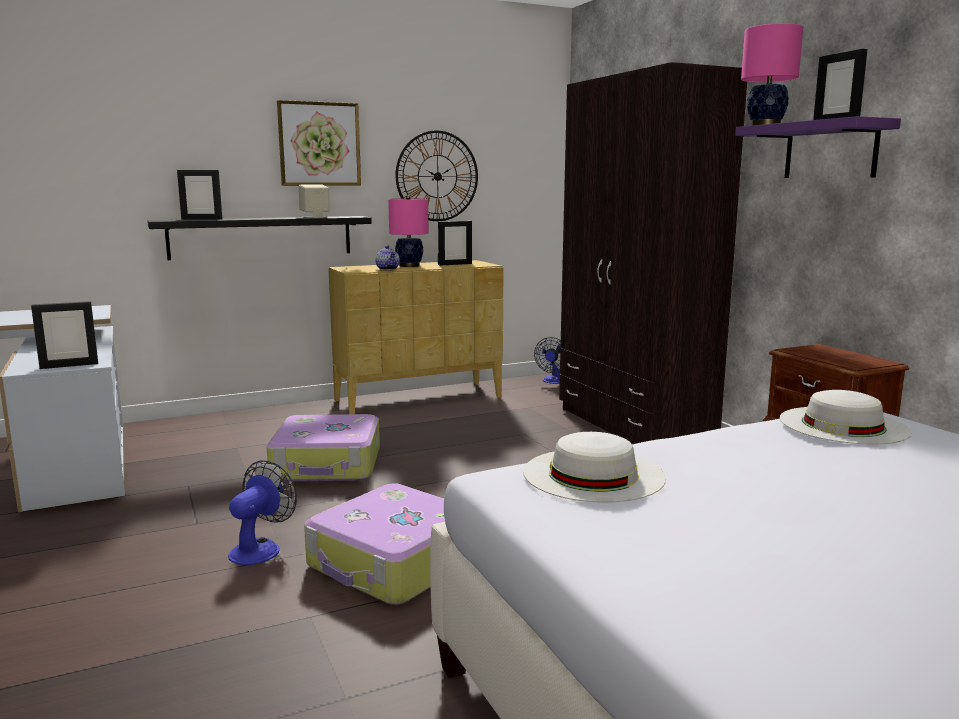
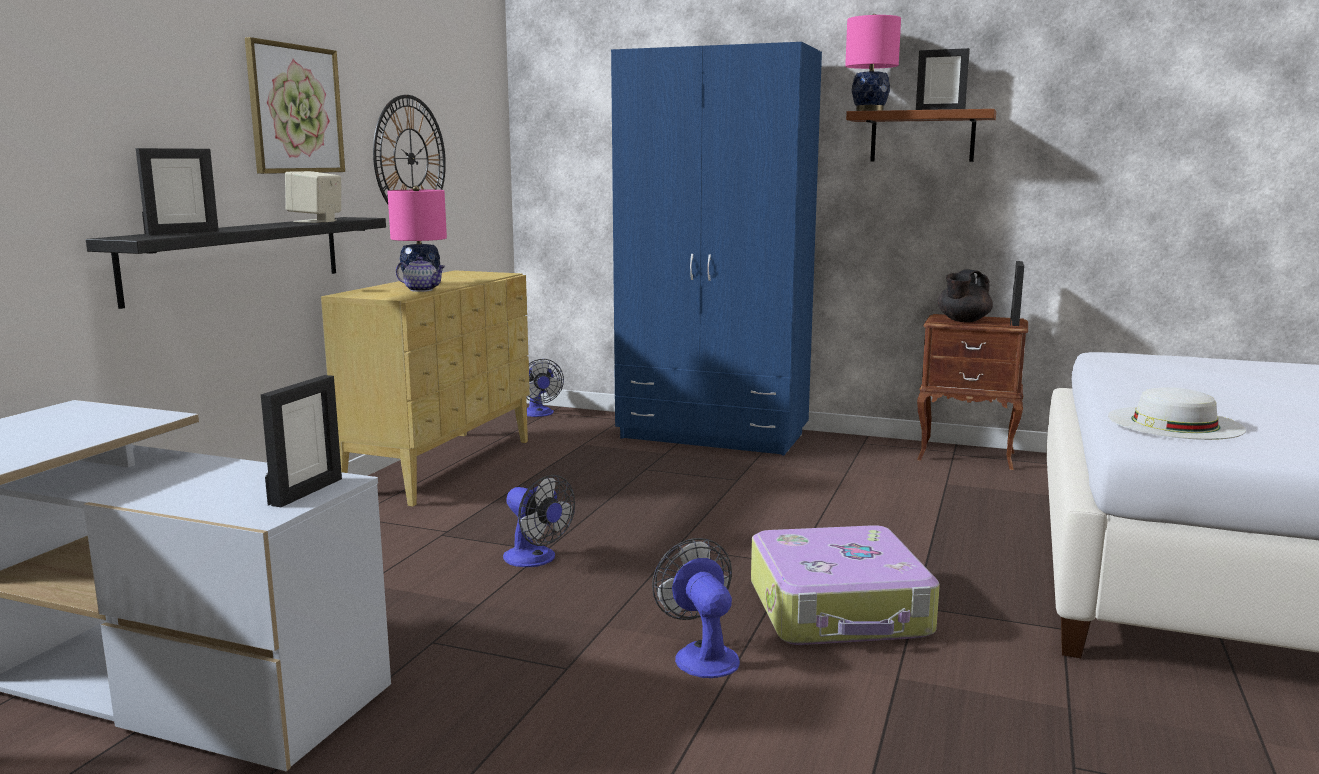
camera: 45 degrees left, 0 degrees up
suitcase [267,414,380,481] -> fan [503,475,575,567]
picture frame [438,221,472,266] -> picture frame moved to [1010,261,1024,326]
brown wardrobe [559,62,748,444] -> blue wardrobe [611,42,822,455]
purple shelf [735,116,901,178] -> brown shelf [846,109,996,162]
white hat [780,390,911,445] -> none
none -> black teapot [937,269,993,322]

